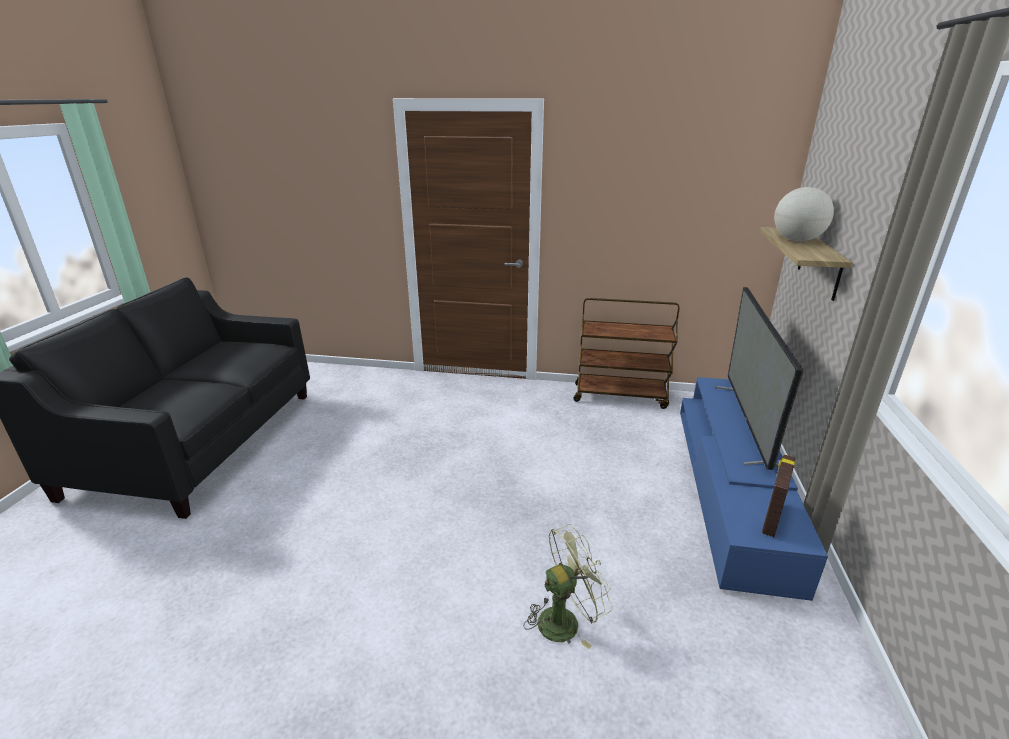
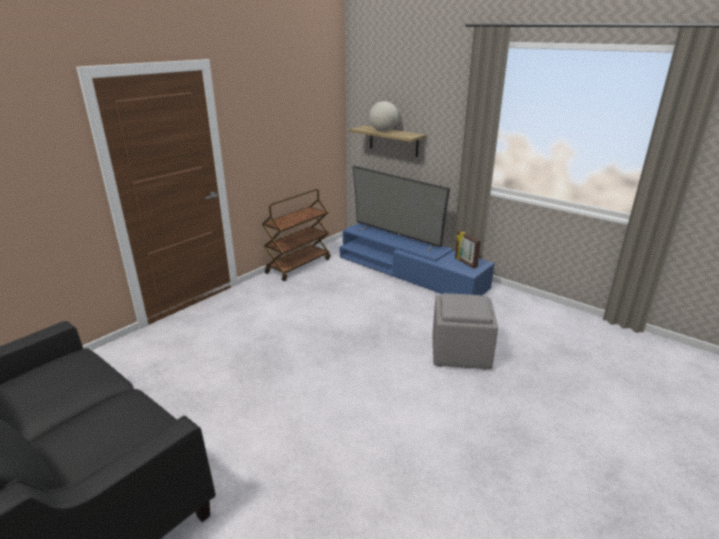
camera: 60 degrees left, 0 degrees up
green fan [523,524,613,649] -> grey ottoman [433,293,498,370]

